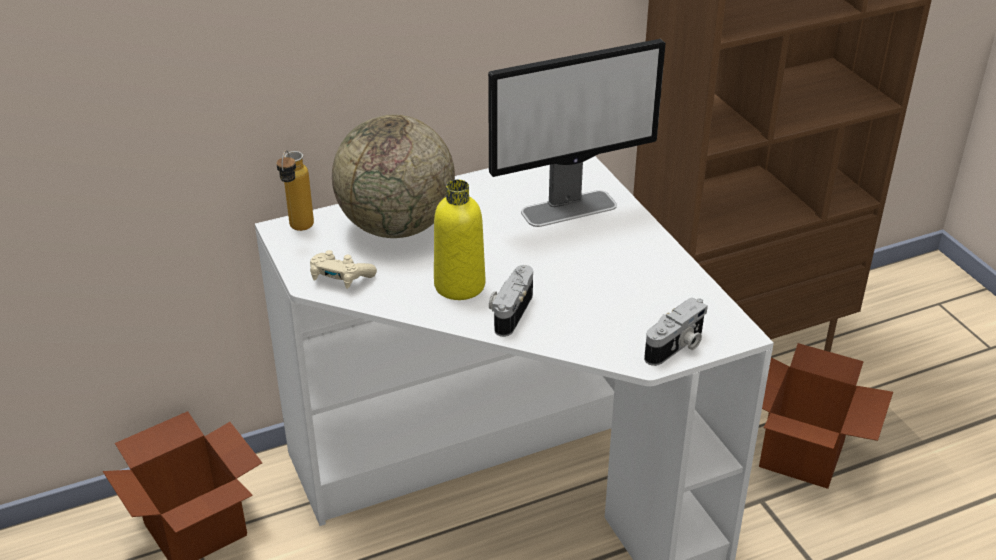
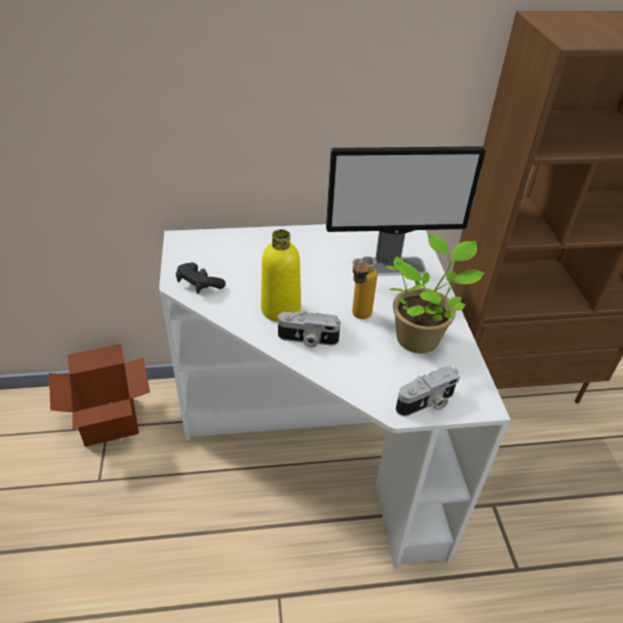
camera: 15 degrees right, 5 degrees up
bottle [276,150,314,231] -> bottle moved to [352,256,377,319]
beige game controller [310,250,377,289] -> black game controller [176,262,226,294]
globe [332,114,455,238] -> none
camera [489,265,533,337] -> camera turned 120 degrees counterclockwise [278,311,341,348]
cardboard box [759,343,893,489] -> none
none -> potted plant [385,235,484,353]

